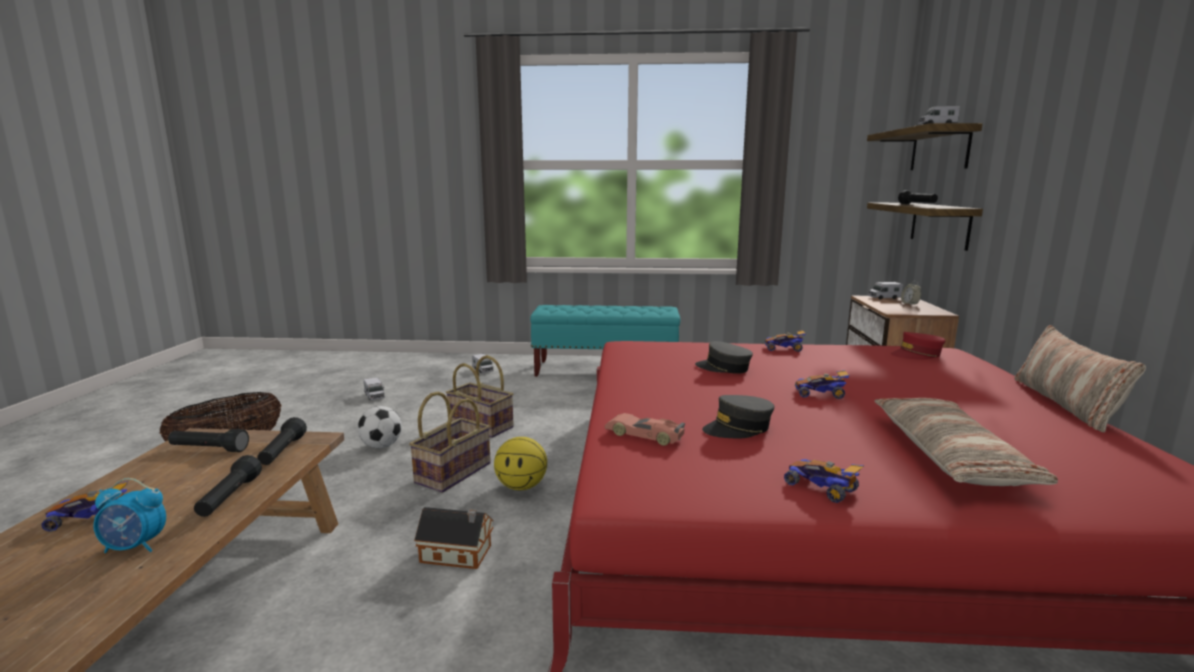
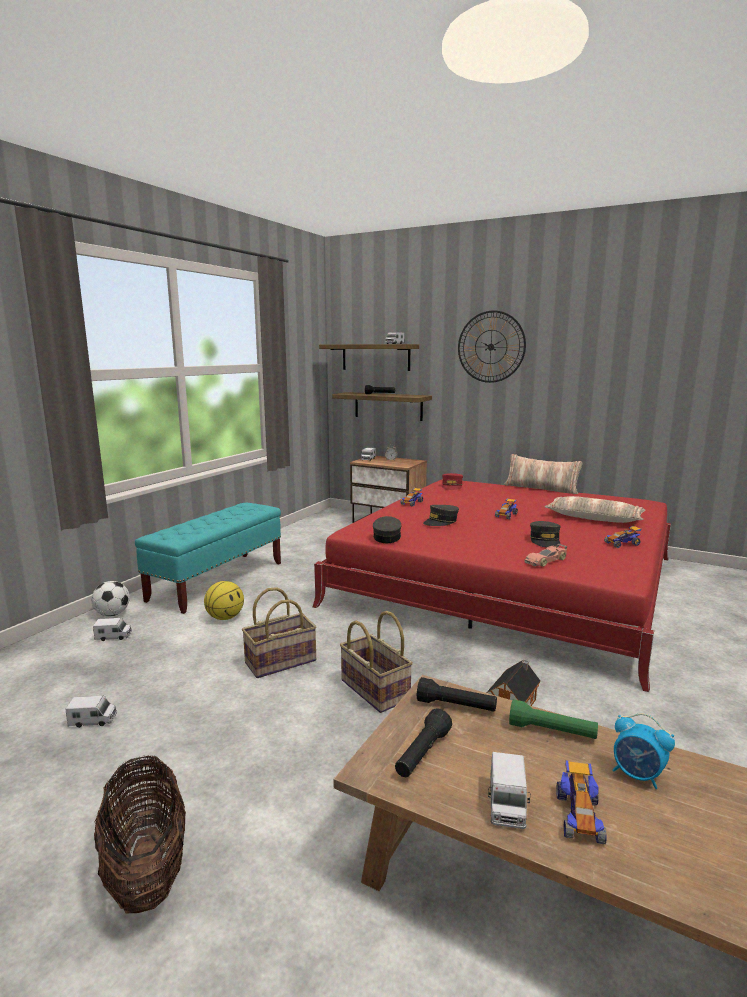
camera: 65 degrees left, 0 degrees up
alarm clock [94,478,166,553] -> alarm clock turned 105 degrees clockwise [612,713,675,789]
black flashlight [194,455,262,517] -> green flashlight [509,699,598,739]
football [358,406,402,448] -> football moved to [91,581,130,616]
basketball [494,437,547,490] -> basketball moved to [204,581,244,620]
none -> grey cap [373,516,401,543]
none -> wall clock [458,310,526,383]
none -> toy truck [488,752,530,829]

